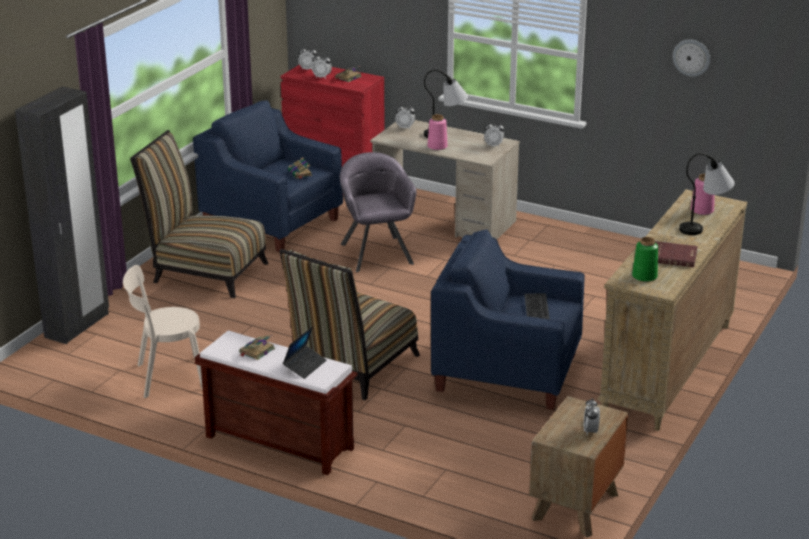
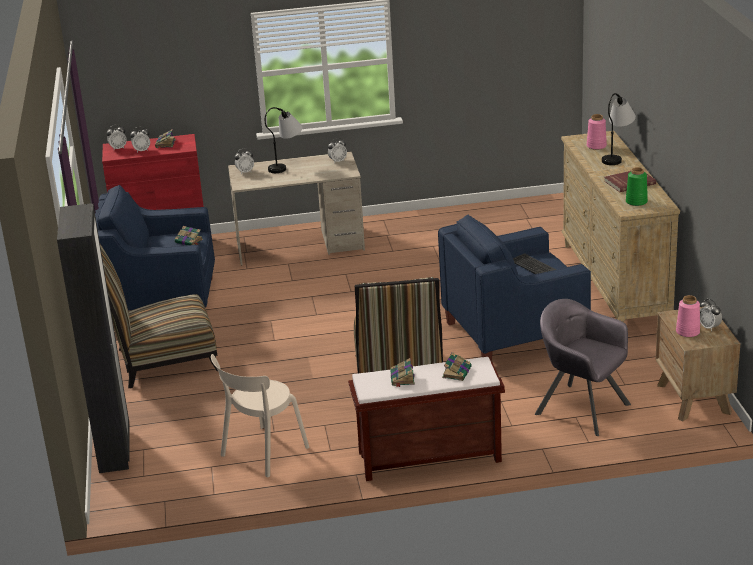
camera: 35 degrees left, 0 degrees up
laptop [283,326,326,379] -> book [442,352,472,381]
grey armchair [340,152,417,272] -> grey armchair moved to [535,299,631,436]
pink vase [428,114,448,150] -> pink vase moved to [676,295,700,337]
wall clock [673,39,710,77] -> none

